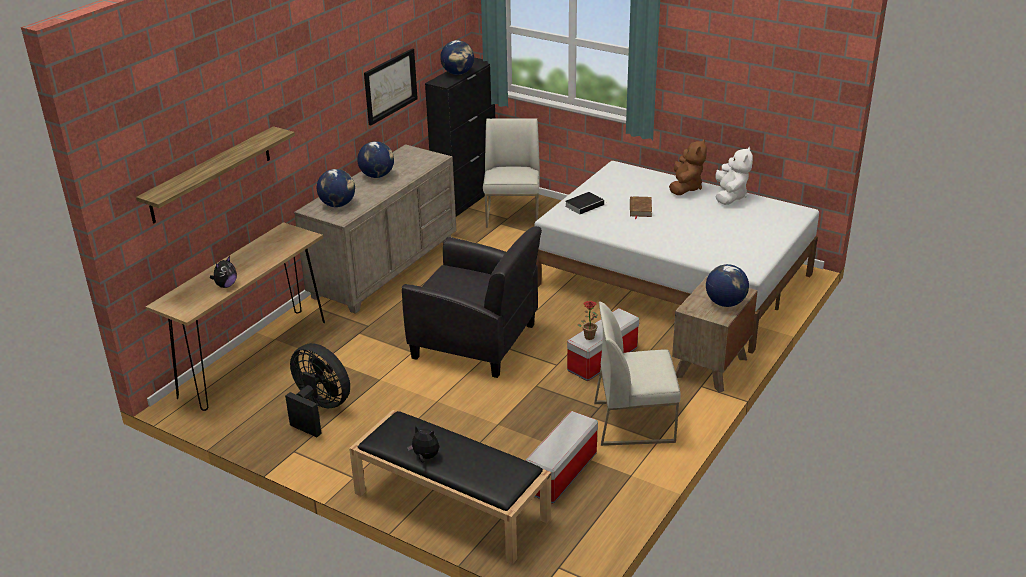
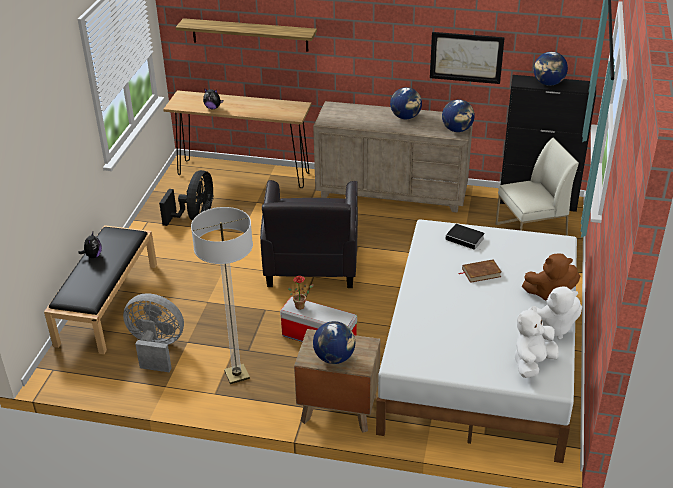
camera: 70 degrees right, 5 degrees up
globe [317,169,355,207] -> globe moved to [442,99,475,132]
storage box [525,411,598,504] -> grey fan [123,293,184,373]
white chair [594,301,681,446] -> floor lamp [191,207,253,384]
none -> white plush toy [515,306,559,378]

